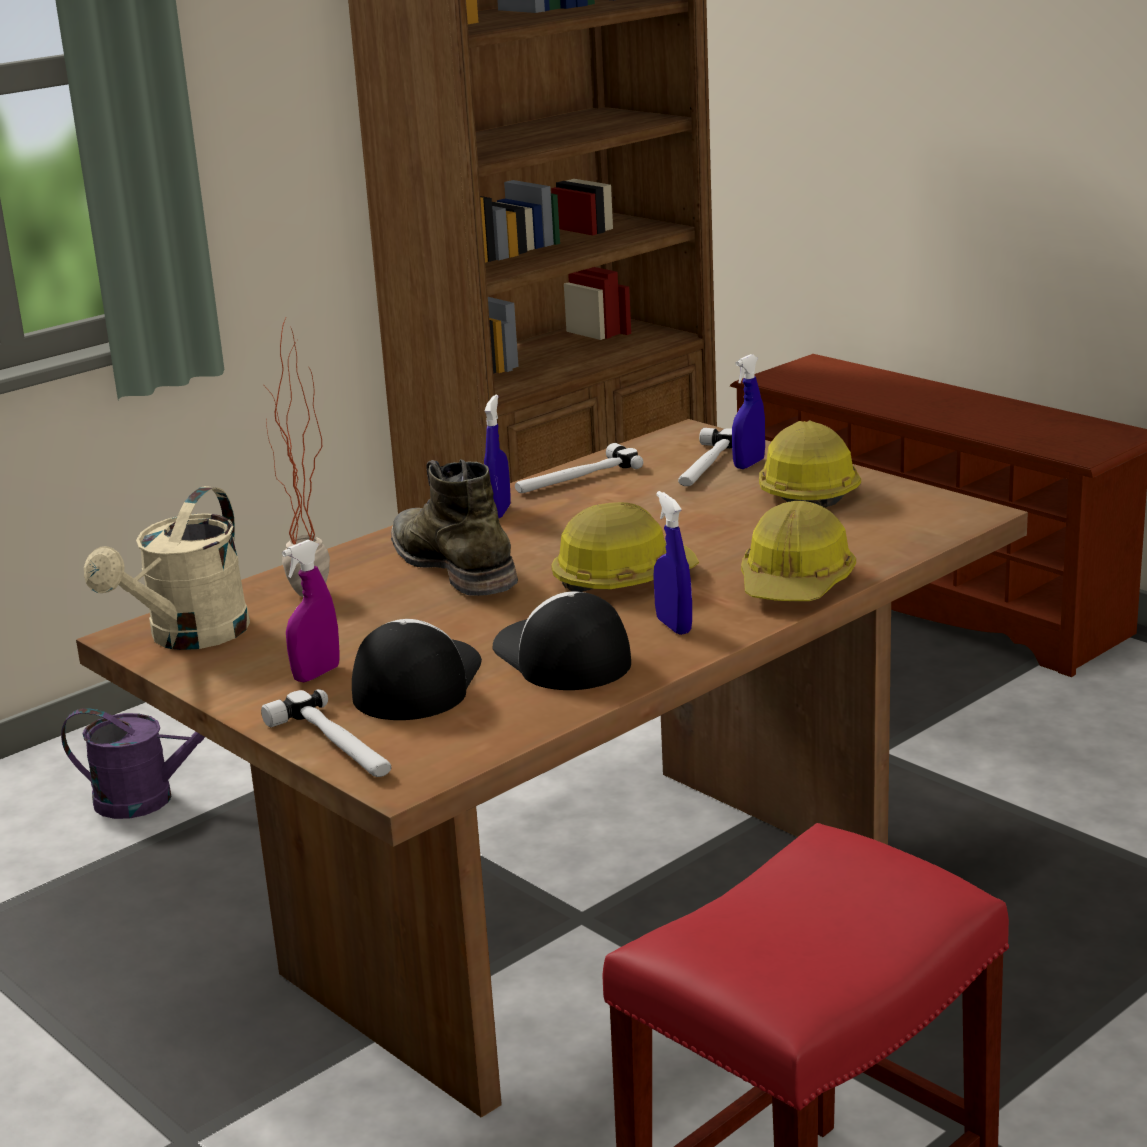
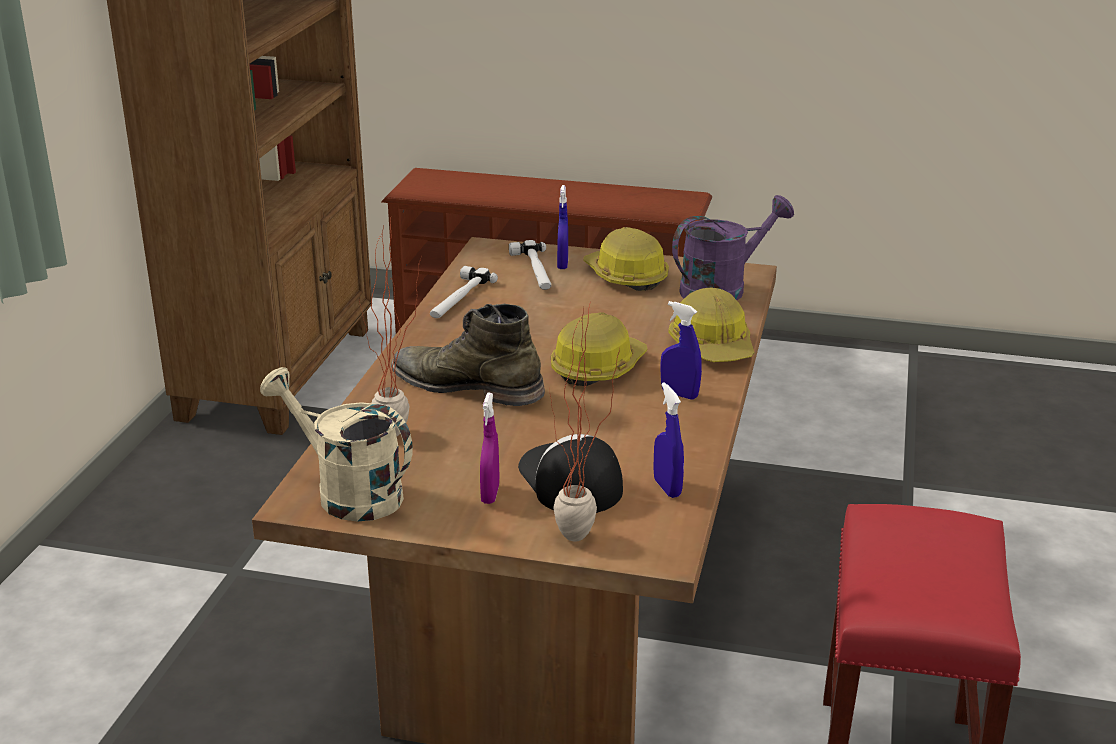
camera: 35 degrees left, 5 degrees up
purple watering can [61,708,205,819] -> purple watering can moved to [672,195,794,300]
beige watering can [84,486,250,650] -> beige watering can turned 135 degrees clockwise [260,367,413,521]
hammer [261,689,391,777] -> potted plant [550,301,620,541]
blue spray bottle [484,395,511,518] -> blue spray bottle moved to [653,382,684,498]
cap [493,591,631,690] -> none

